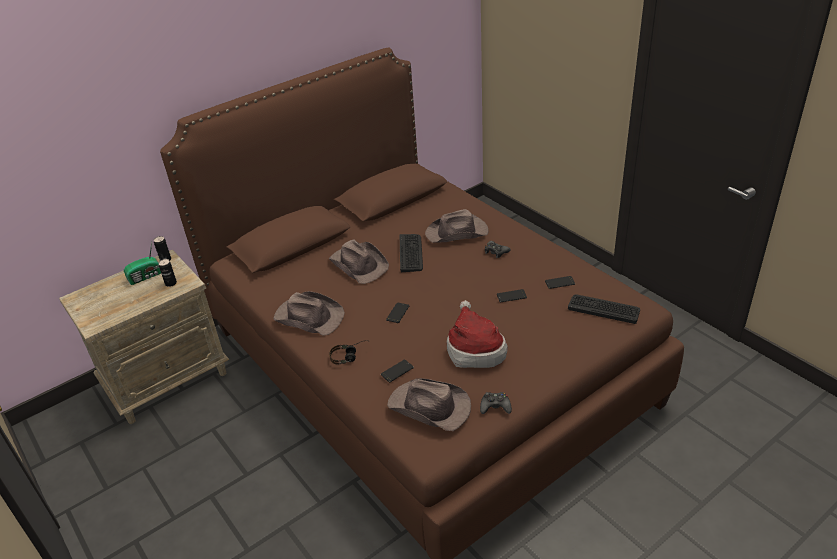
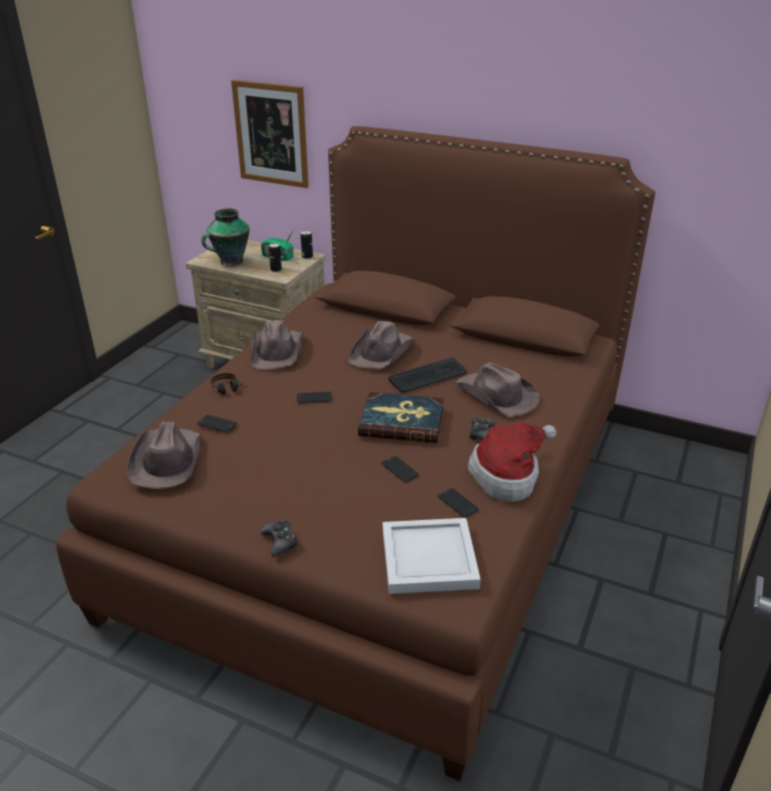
camera: 60 degrees right, 5 degrees down
hat [447,300,508,368] -> hat moved to [468,422,556,502]
black game controller [480,392,512,414] -> black game controller moved to [260,519,298,557]
keyboard [568,294,640,324] -> white tray [383,518,481,594]
none -> vase [201,208,250,267]
none -> picture [231,80,309,188]
none -> book [358,392,444,443]

